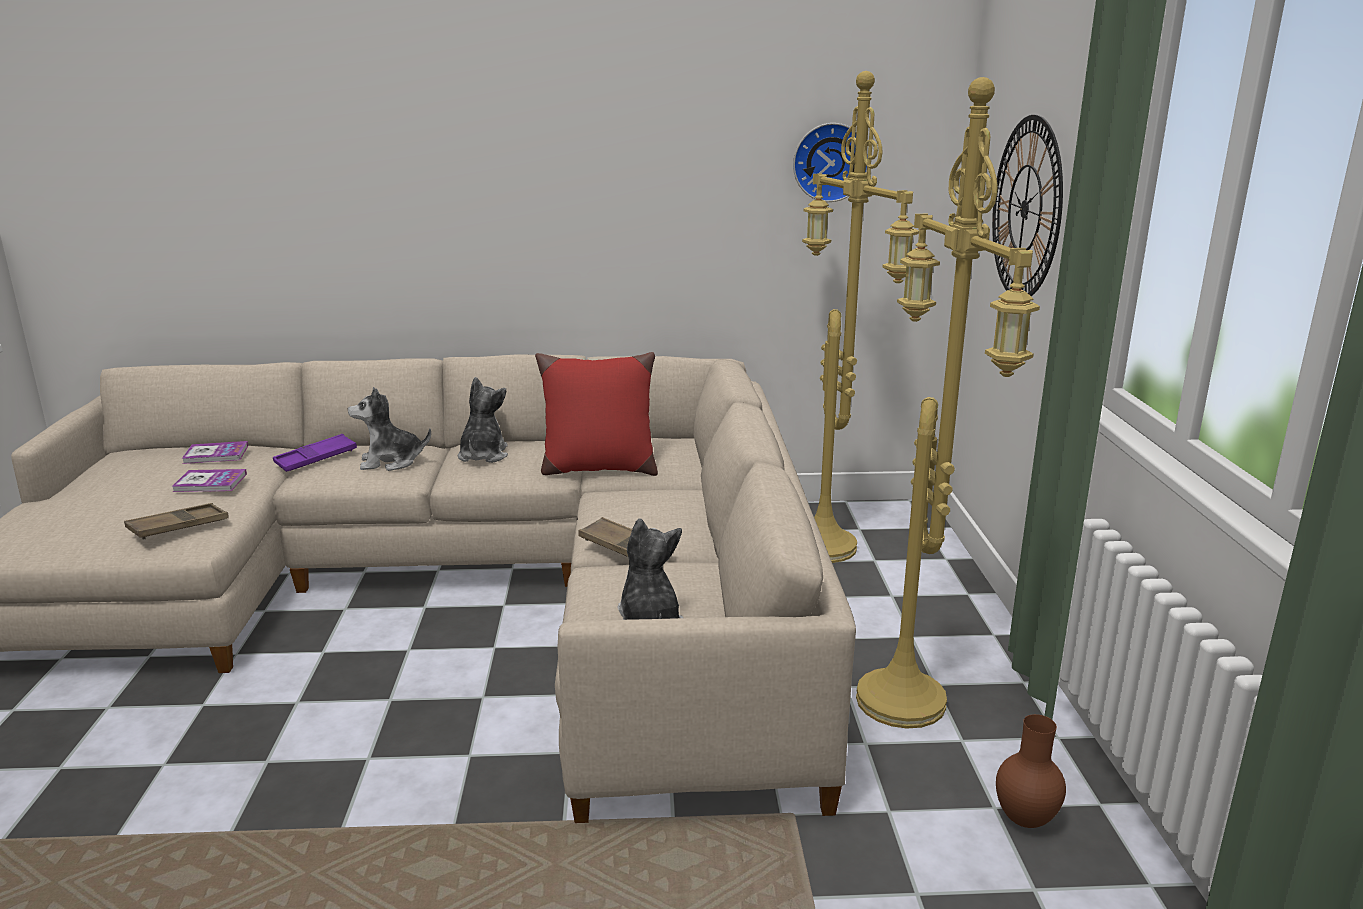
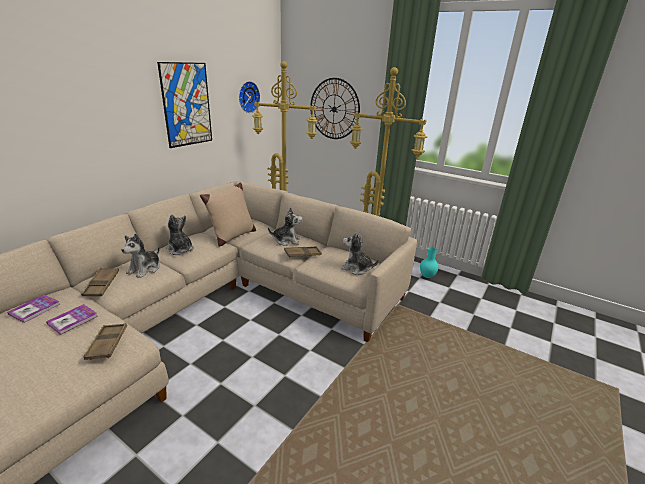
camera: 55 degrees left, 5 degrees up
purple tray [273,434,357,472] -> brown tray [81,268,119,296]
red pillow [535,352,658,476] -> beige pillow [200,182,256,247]
brown vase [996,714,1066,828] -> turquoise vase [420,247,439,278]
none -> picture [157,62,212,148]
none -> plush toy [268,207,303,246]

